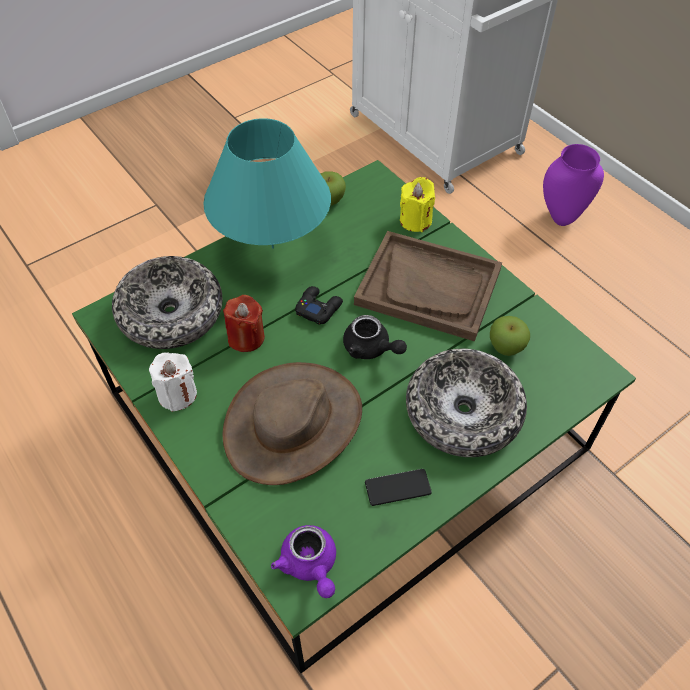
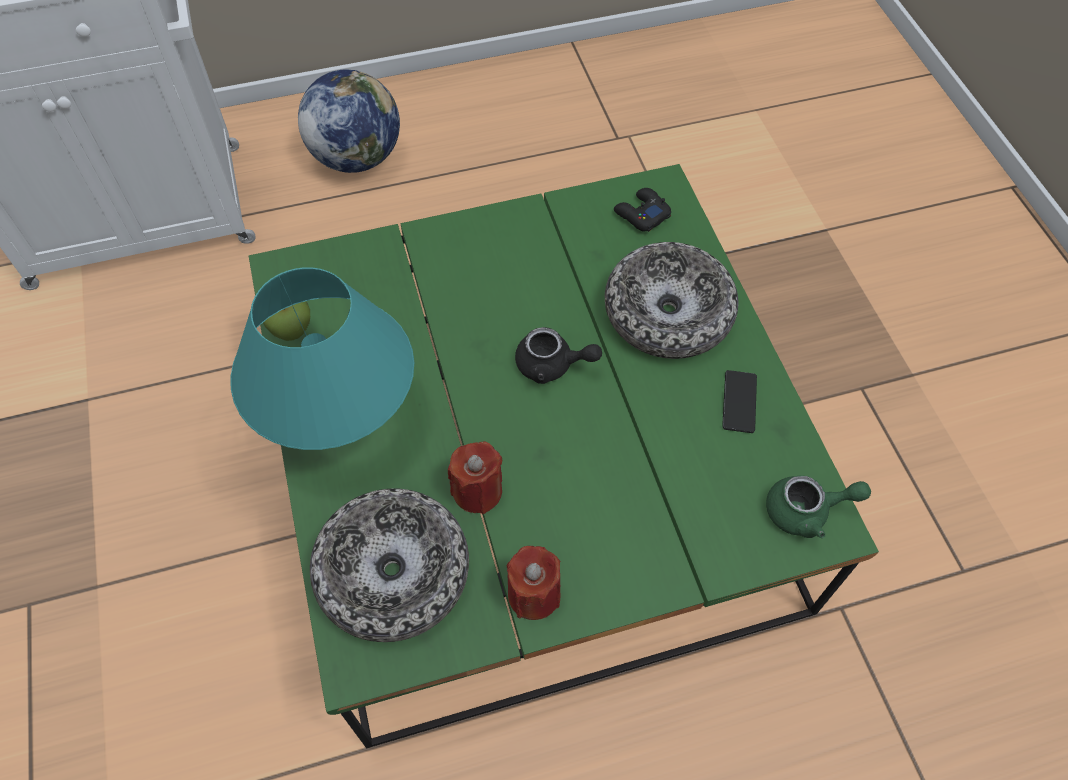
camera: 70 degrees left, 5 degrees up
white candle [149,352,197,412] -> red candle [507,546,561,620]
brown hat [223,362,362,485] -> none
purple teapot [271,525,336,598] -> green teapot [766,475,871,538]
black game controller [295,286,343,325] -> black game controller moved to [614,188,671,232]
black teapot [343,315,407,359] -> black teapot turned 45 degrees clockwise [515,327,602,384]
brown tray [354,231,502,341] -> none
yellow candle [400,177,435,232] -> none
apple [490,316,530,356] -> none
purple vase [543,144,604,226] -> globe [298,69,400,173]

